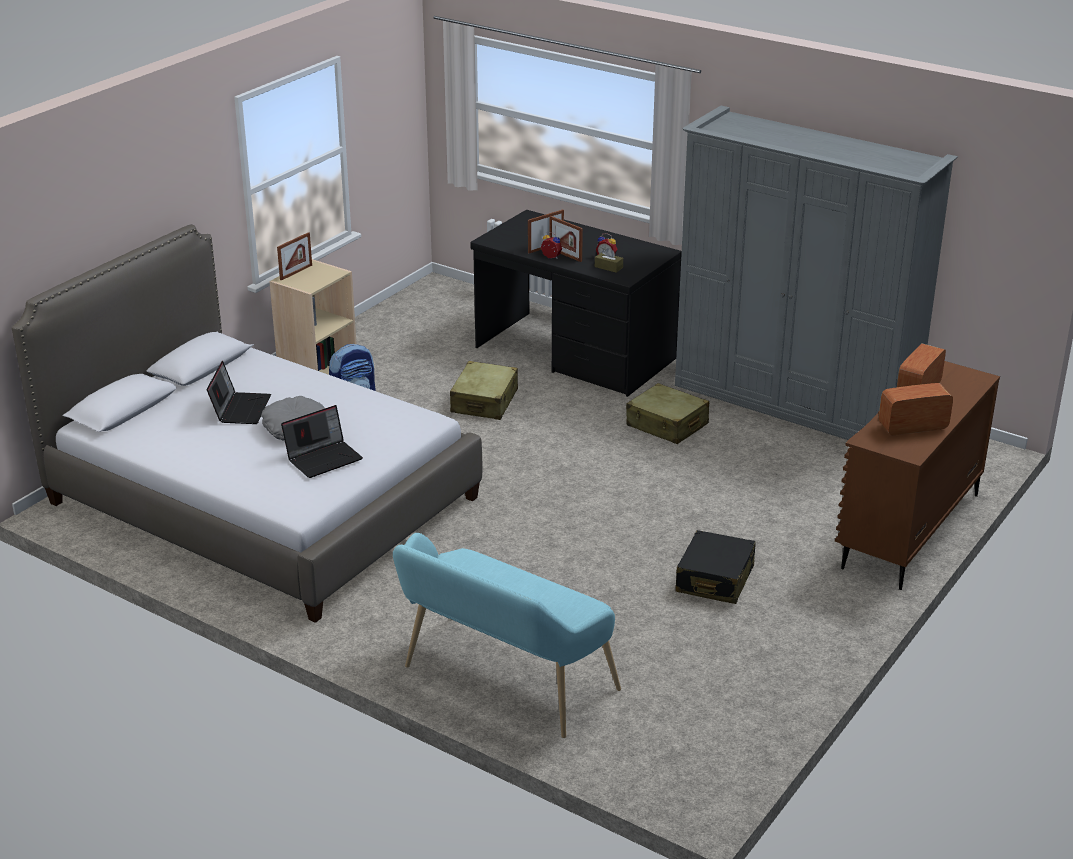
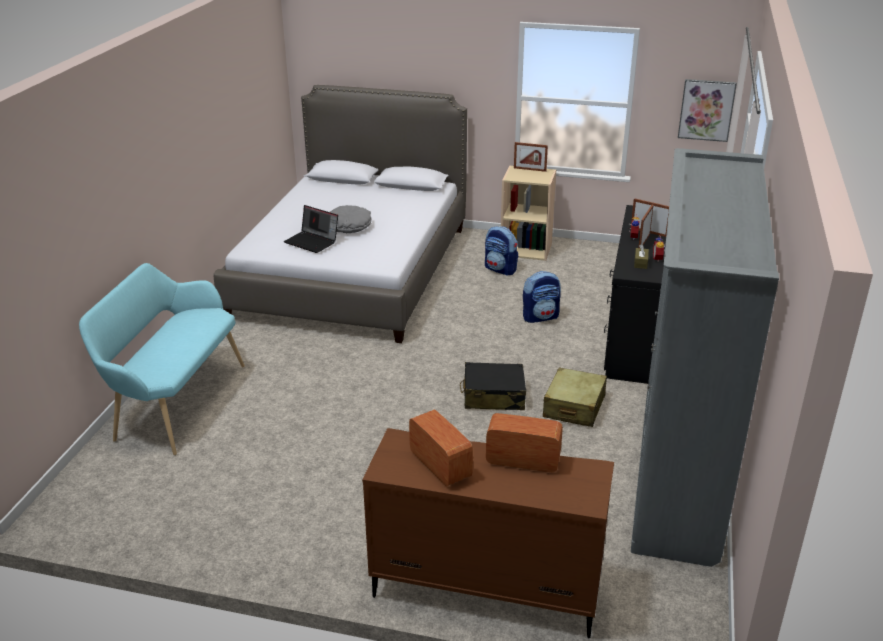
camera: 70 degrees right, 0 degrees up
laptop [207,361,271,424] -> none
beige suitcase [450,361,518,420] -> backpack [523,271,561,323]
black suitcase [675,530,756,604] -> black suitcase moved to [460,362,526,410]
none -> picture [678,79,737,142]

